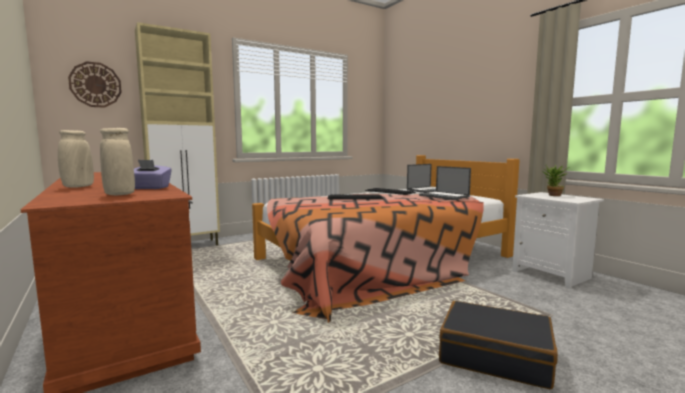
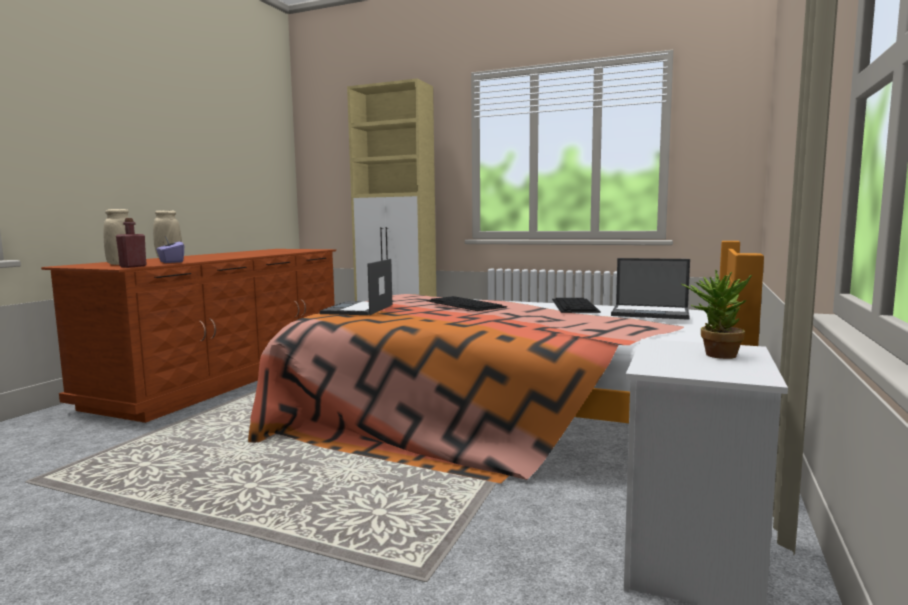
camera: 55 degrees right, 0 degrees up
wall clock [68,61,122,108] -> none
laptop [419,166,471,200] -> laptop moved to [320,259,392,315]
black suitcase [439,301,558,389] -> none
none -> red bottle [116,218,147,268]

